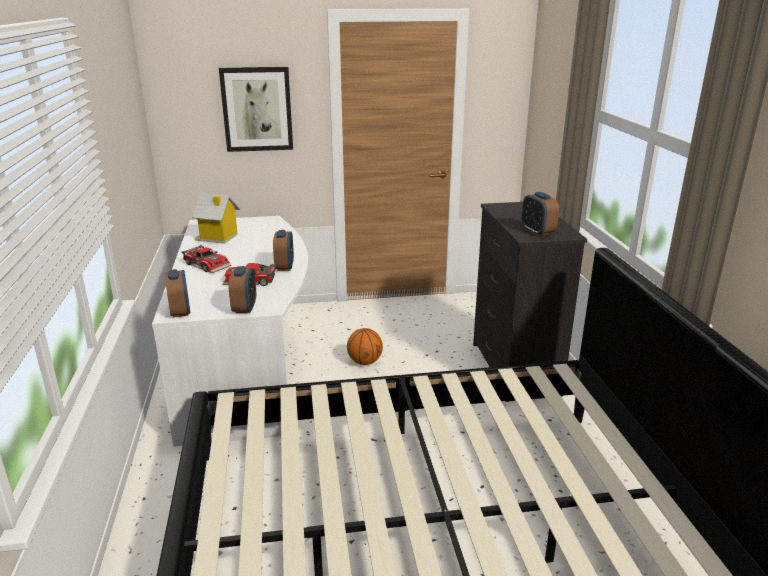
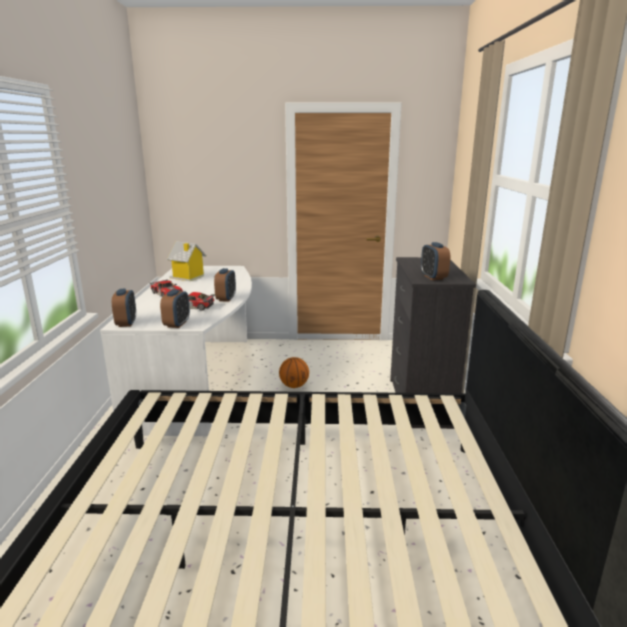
camera: 10 degrees right, 5 degrees down
picture [219,67,293,152] -> none

